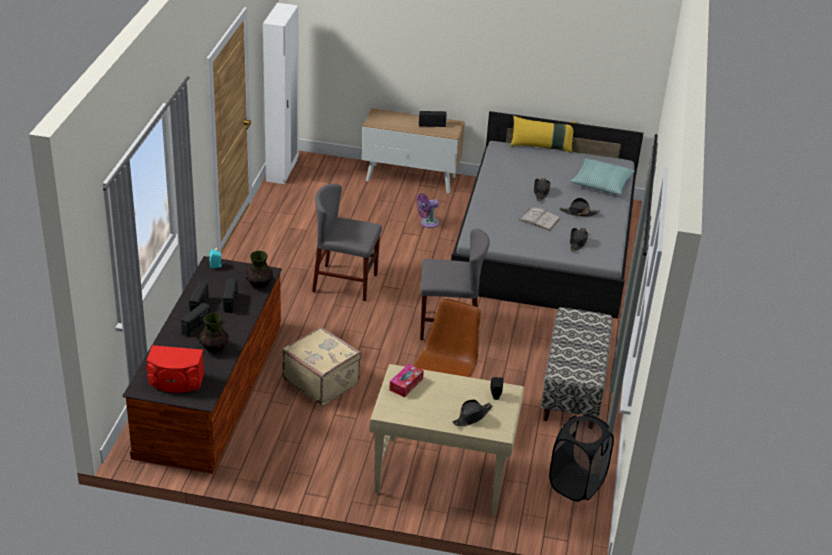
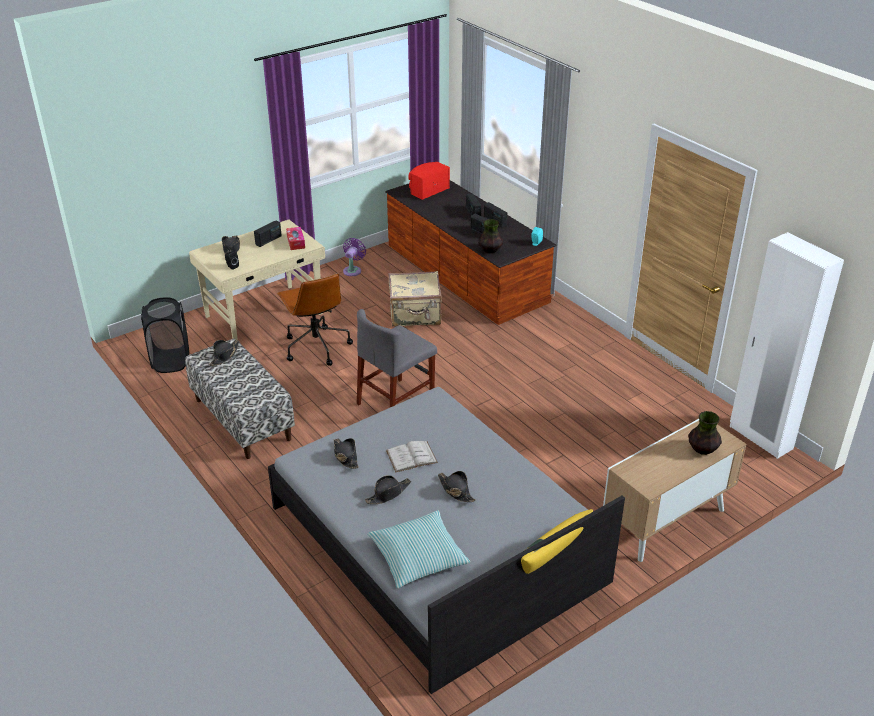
camera: 135 degrees right, 0 degrees up
vase [199,313,229,352] -> vase moved to [688,411,722,455]
grey chair [312,184,382,301] -> none
purple fan [416,193,439,228] -> purple fan moved to [343,238,366,276]
radio [419,111,447,127] -> radio moved to [254,221,282,247]
none -> black hat [209,340,240,366]

